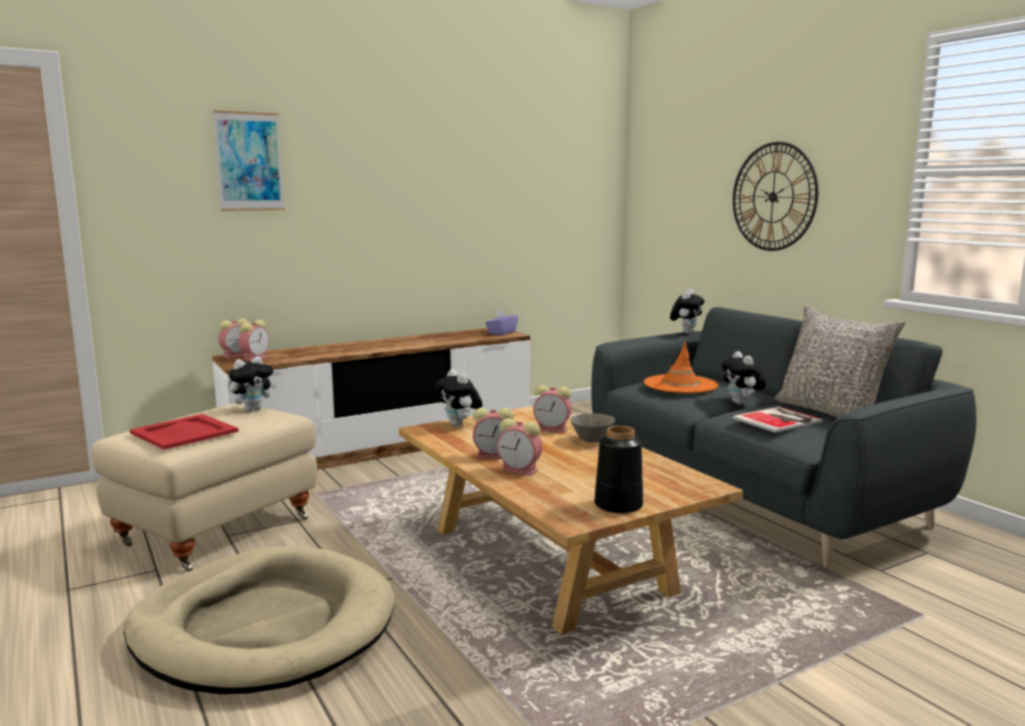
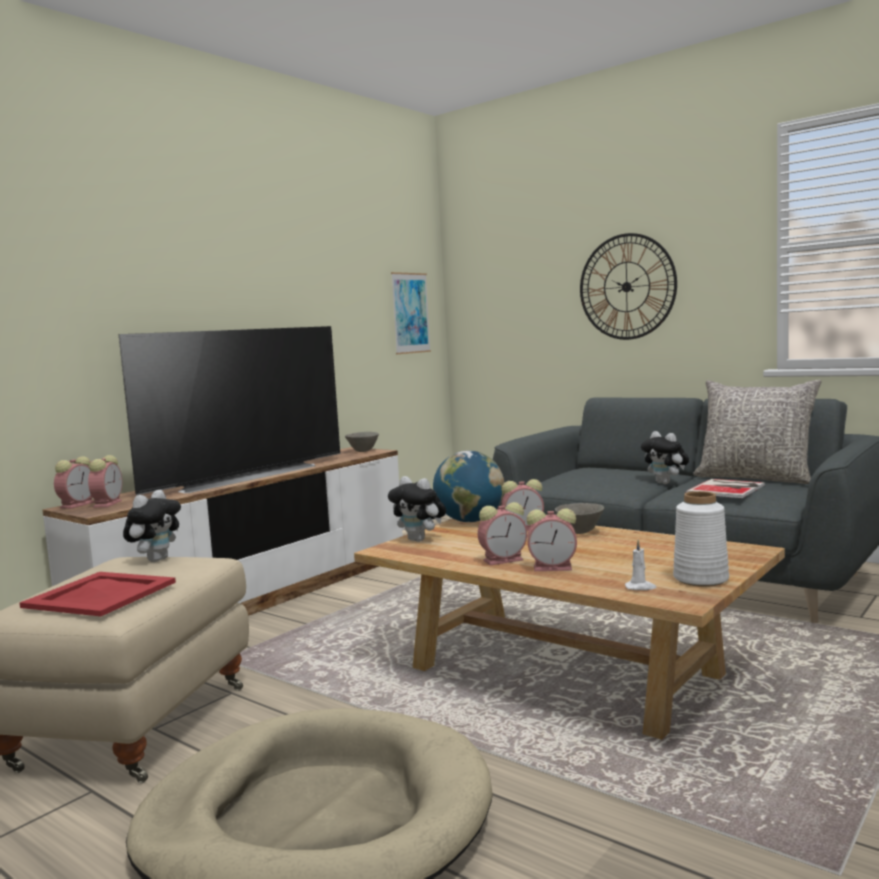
camera: 20 degrees left, 5 degrees down
picture [213,110,284,211] -> picture moved to [391,272,431,354]
purple tissue box [485,309,518,335] -> grey bowl [345,432,379,452]
black vase [594,426,643,514] -> white vase [673,491,729,587]
orange hat [644,342,718,393] -> none
plush toy [670,290,704,334] -> none
none -> television [119,326,340,495]
none -> globe [433,451,504,522]
none -> white candle [625,540,656,590]

